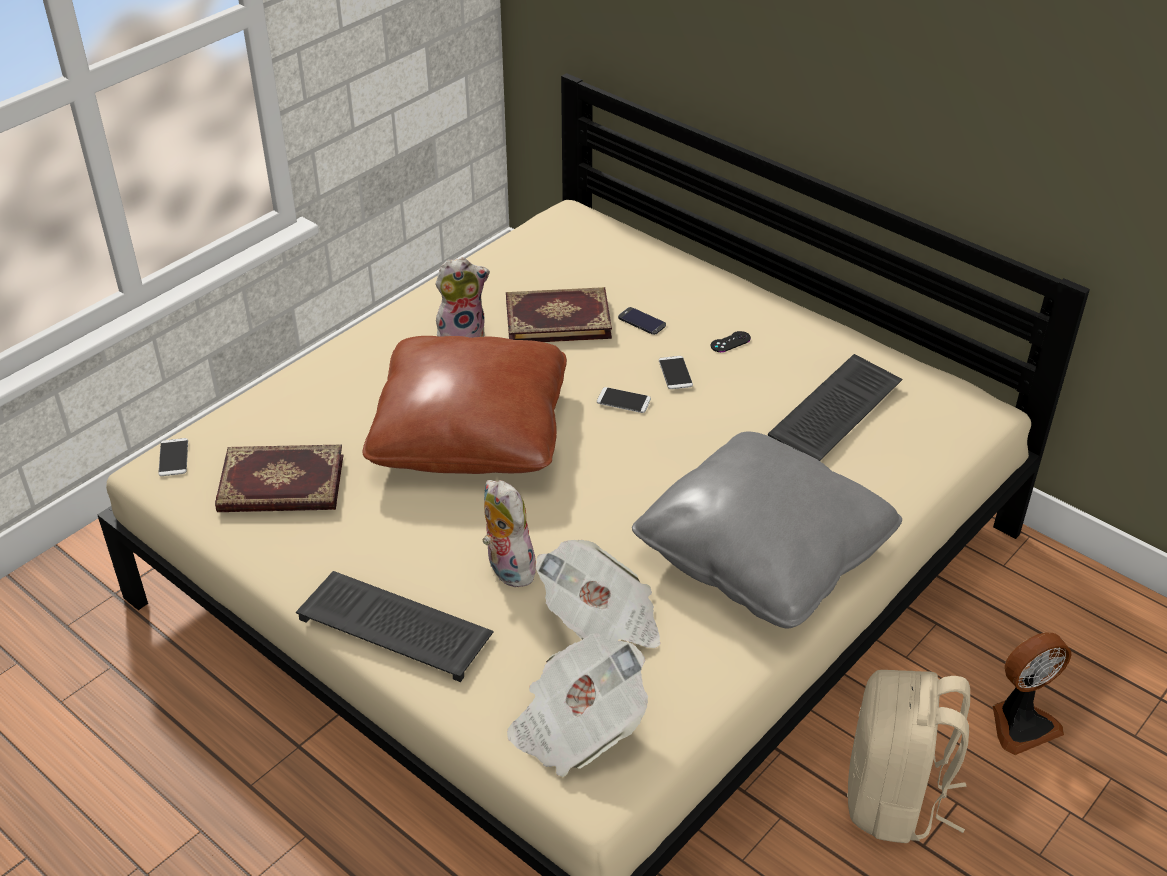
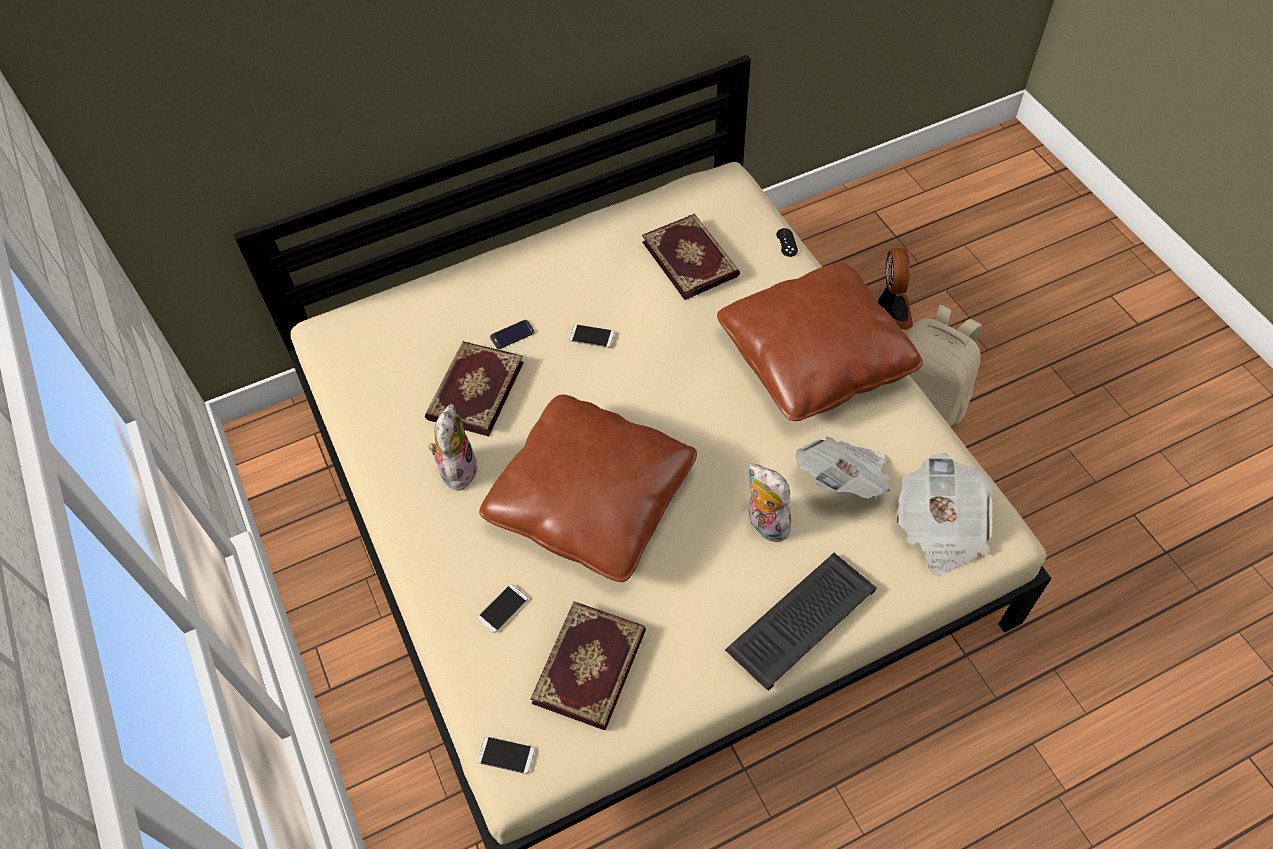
camera: 65 degrees left, 15 degrees up
plush toy [483,480,540,587] -> plush toy turned 60 degrees clockwise [748,463,791,542]
phone [597,387,651,413] -> phone moved to [478,584,528,633]
grey pillow [632,431,902,629] -> brown pillow [717,262,923,421]
black game controller [711,331,751,352] -> black game controller moved to [776,228,798,257]
keyboard [768,354,902,461] -> book [642,214,740,300]

